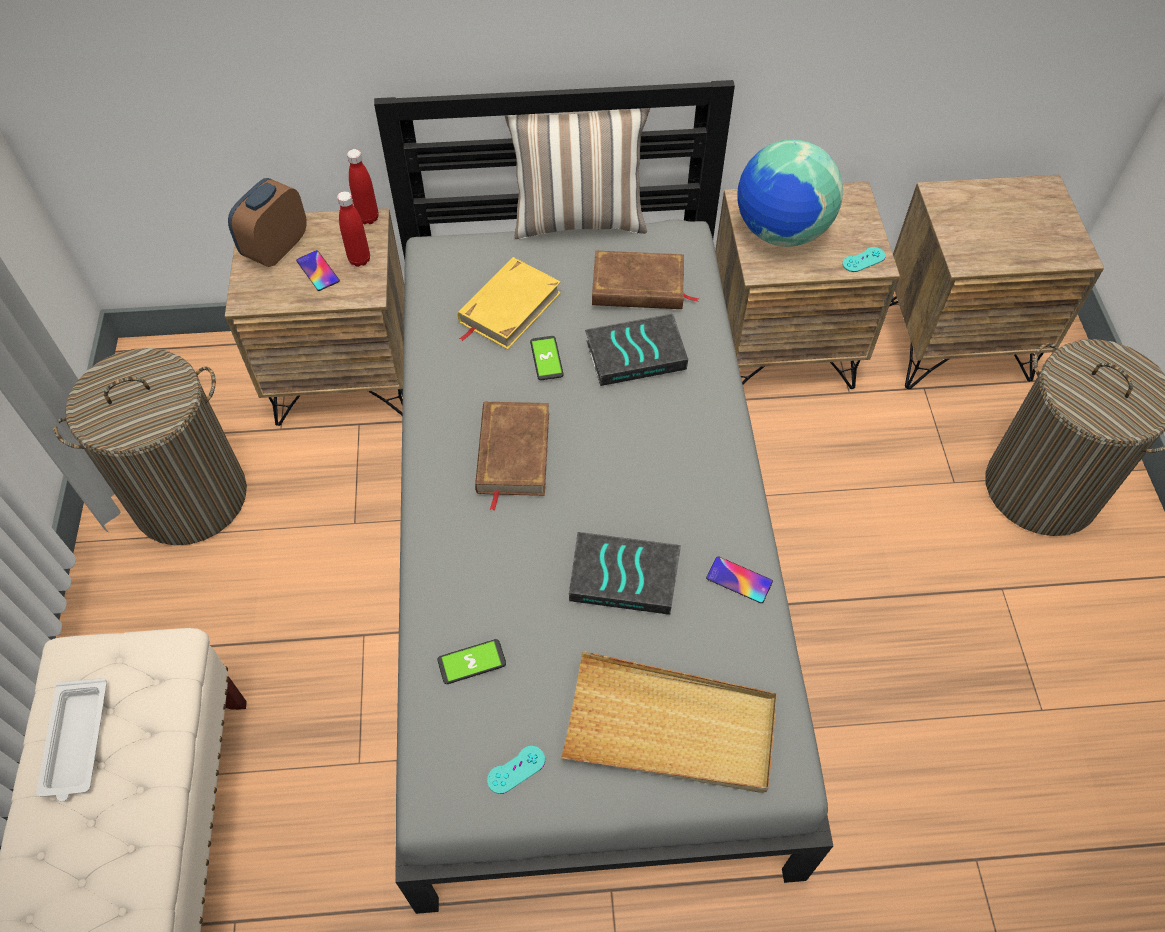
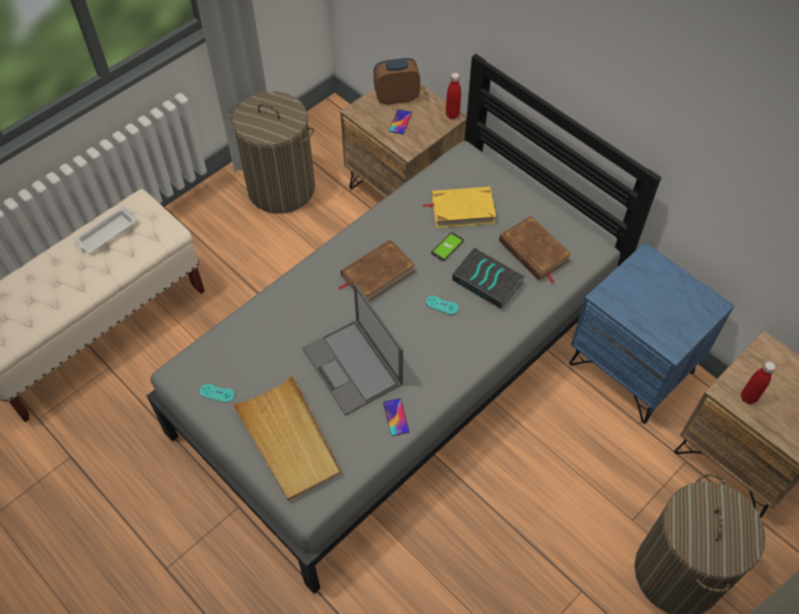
camera: 50 degrees right, 0 degrees up
red bottle [337,191,370,267] -> red bottle moved to [741,361,776,404]
phone [437,639,506,684] -> none
pillow [505,108,650,239] -> none
book [569,532,681,615] -> laptop [302,283,403,416]
brown nightstand [715,182,900,389] -> blue nightstand [569,243,734,424]
globe [737,140,843,247] -> none
turquoise game controller [842,247,885,272] -> turquoise game controller moved to [426,296,459,315]

